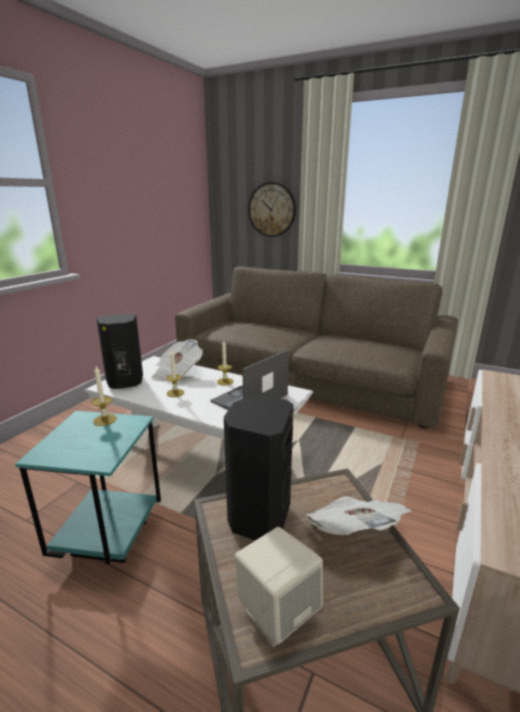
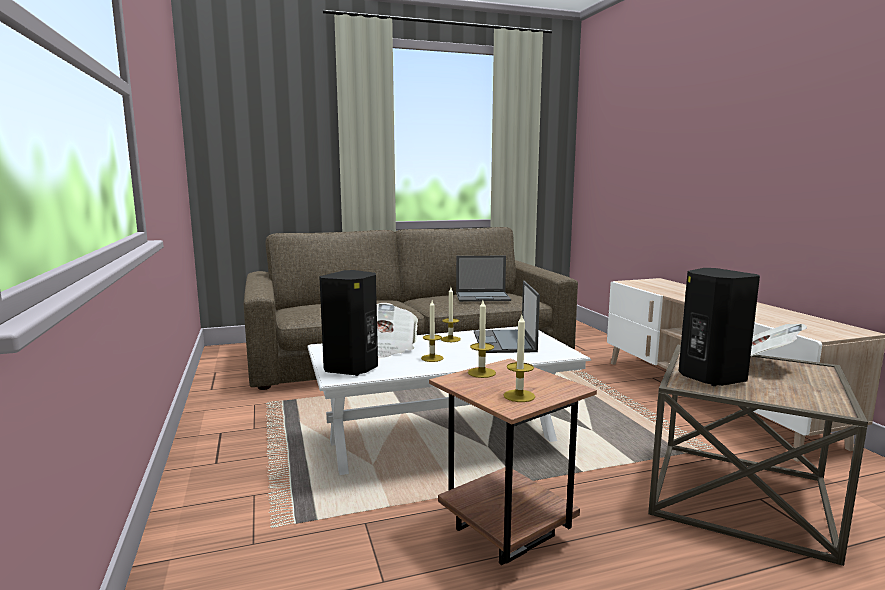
camera: 45 degrees left, 10 degrees down
turquoise side table [15,411,161,564] -> brown side table [429,359,597,565]
beige speaker [235,527,323,647] -> none
wall clock [248,182,296,237] -> none
none -> laptop [456,256,511,302]
none -> candle [504,315,535,402]

